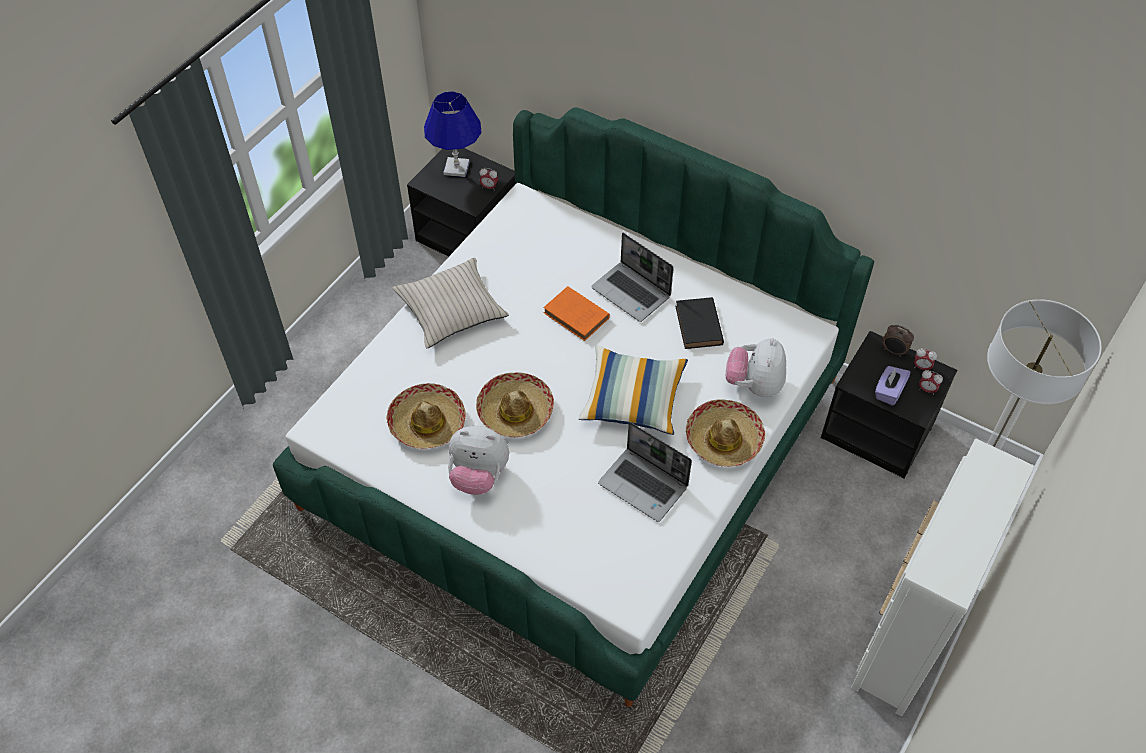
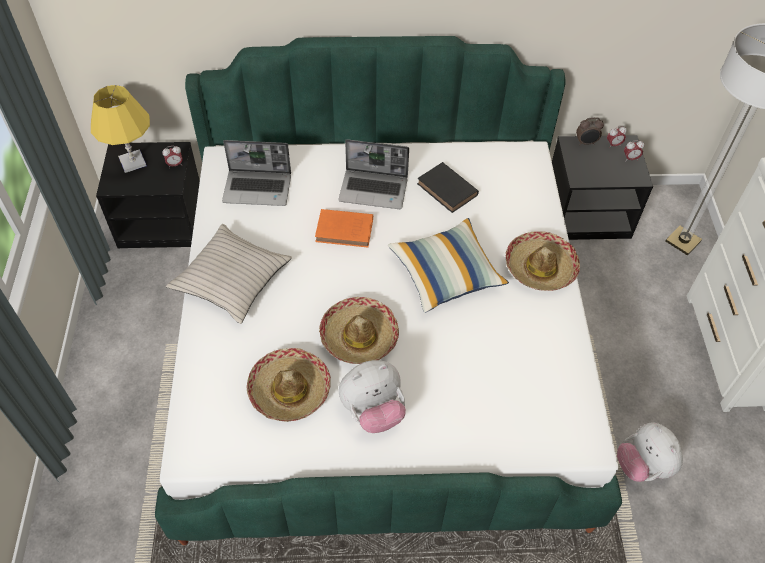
camera: 35 degrees left, 0 degrees up
blue table lamp [424,91,482,177] -> yellow table lamp [91,85,150,173]
laptop [598,422,692,522] -> laptop moved to [222,140,291,206]
plush toy [726,338,786,397] -> plush toy moved to [617,423,683,482]
purple tissue box [875,366,910,405] -> none

